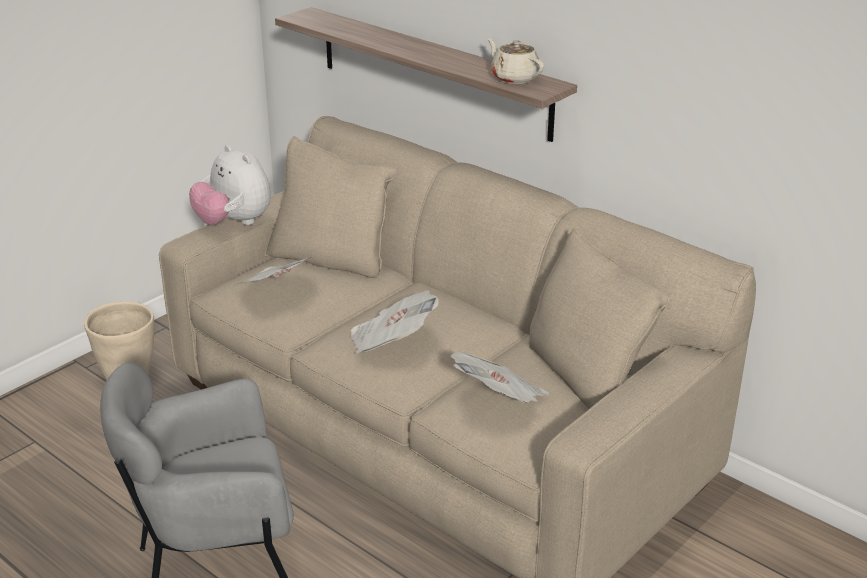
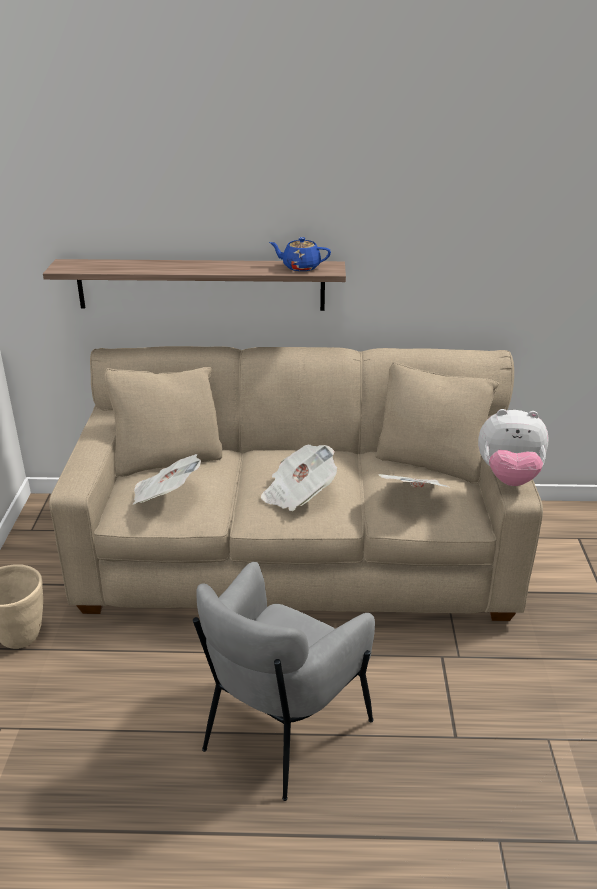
camera: 40 degrees left, 0 degrees up
plush toy [189,145,271,225] -> plush toy moved to [478,409,549,486]
beige teapot [487,38,544,84] -> blue teapot [269,237,331,271]

